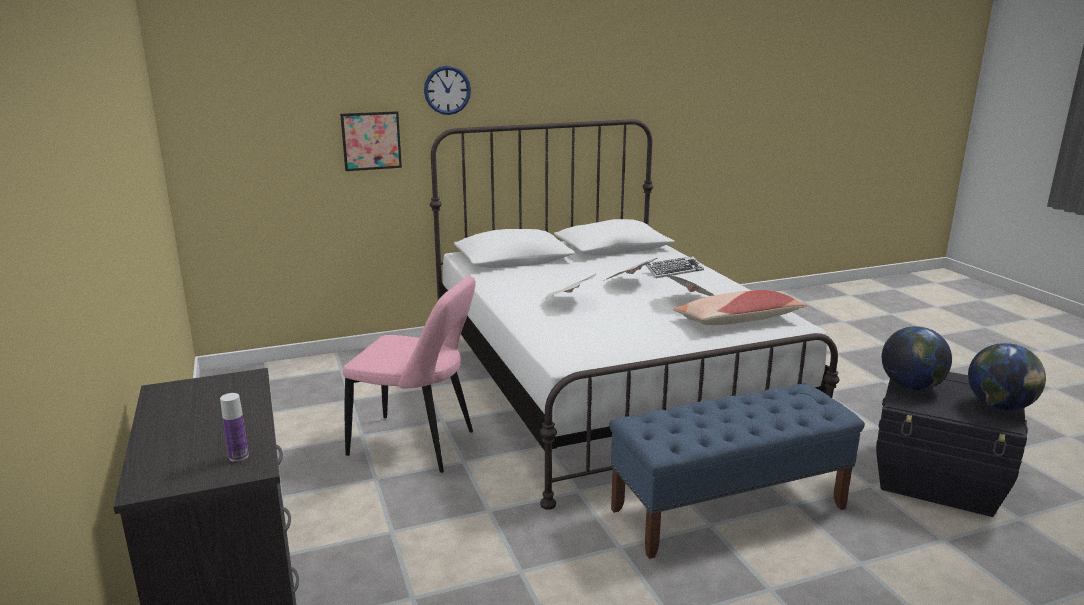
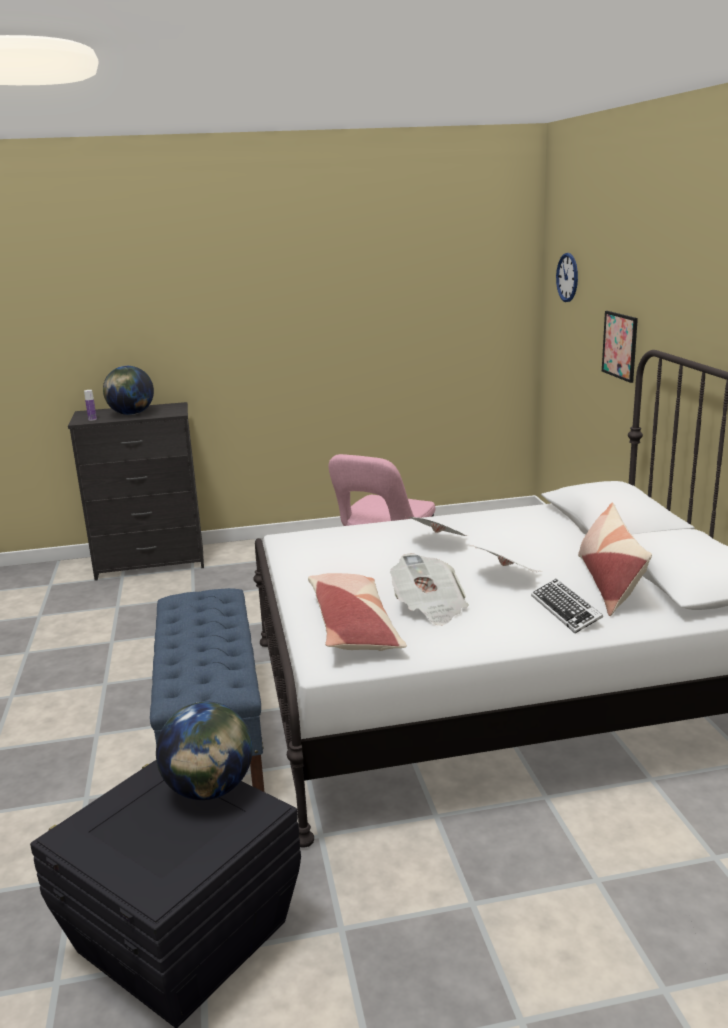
camera: 100 degrees right, 0 degrees up
wall clock [424,66,471,115] -> wall clock moved to [556,253,578,302]
globe [968,343,1046,411] -> globe moved to [103,366,154,415]
none -> pillow [578,503,652,616]

